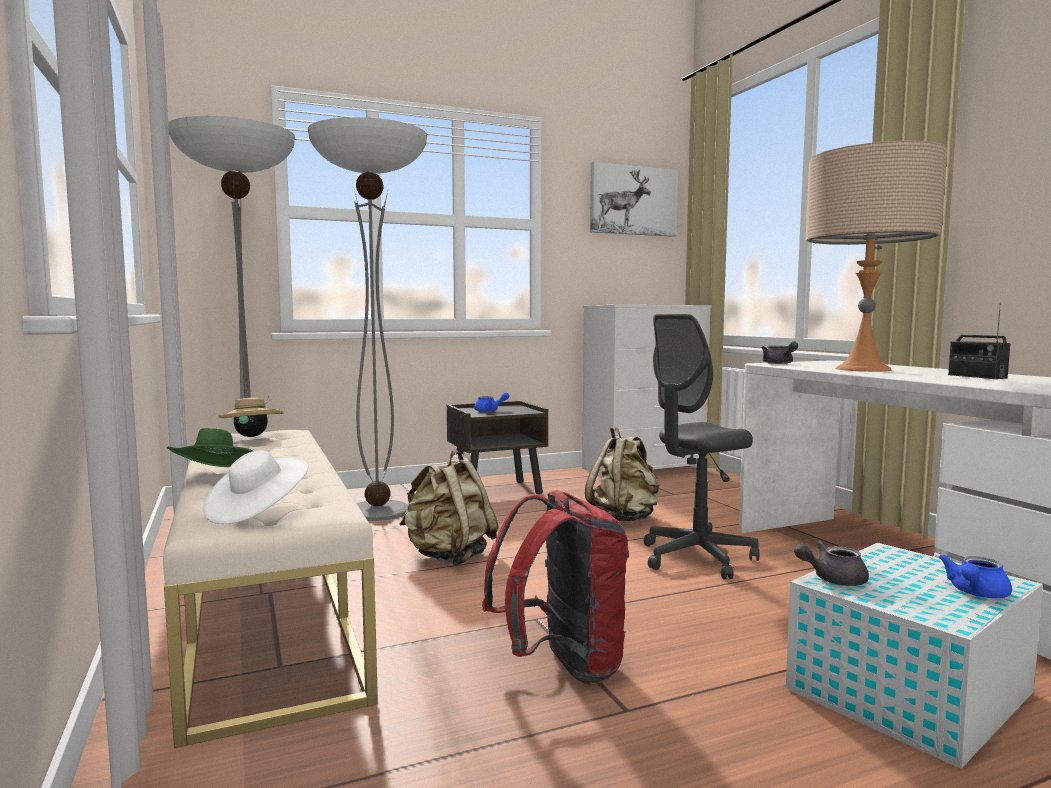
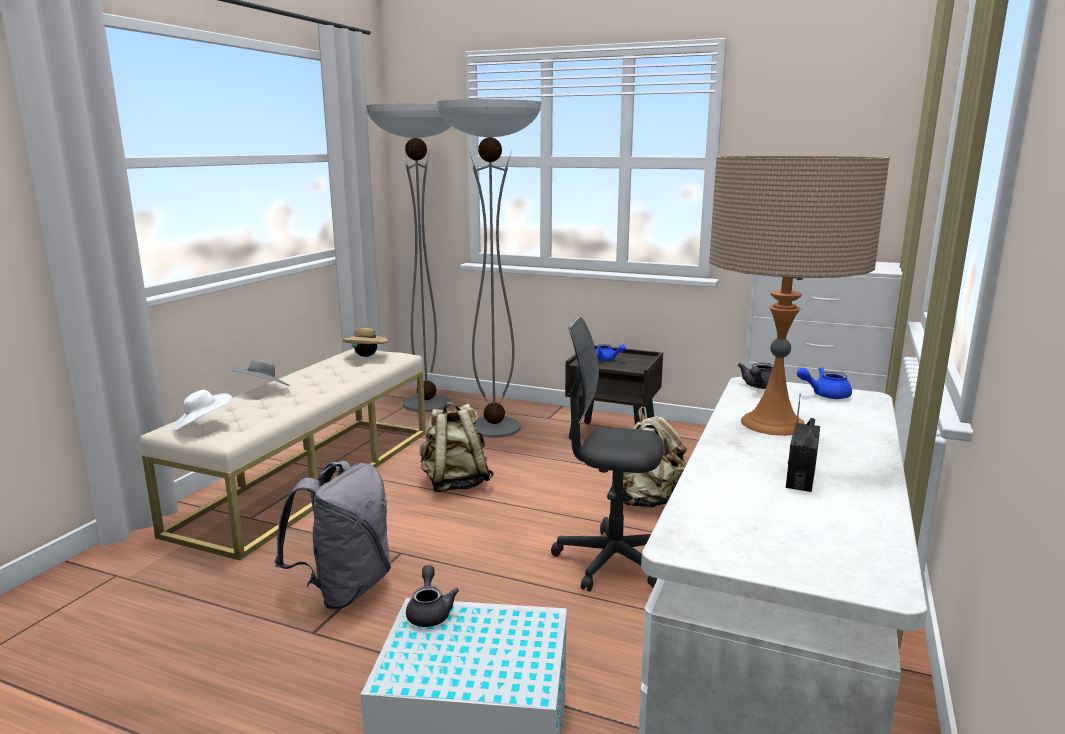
camera: 45 degrees right, 10 degrees up
green hat [167,428,253,467] -> grey hat [232,359,290,386]
red backpack [482,490,629,685] -> grey backpack [274,461,391,610]
picture [590,162,678,237] -> none
grey teapot [794,540,869,586] -> grey teapot turned 45 degrees clockwise [406,565,459,627]
blue teapot [939,554,1012,598] -> blue teapot moved to [797,367,852,399]

